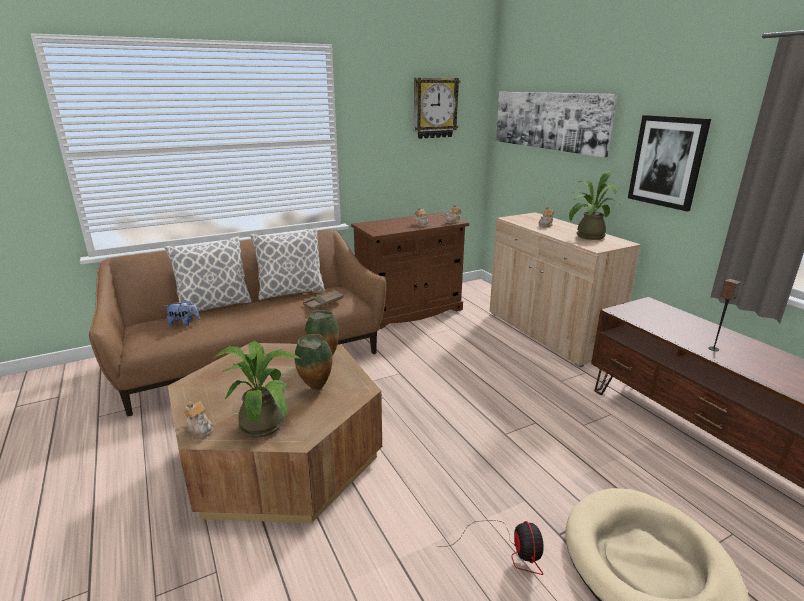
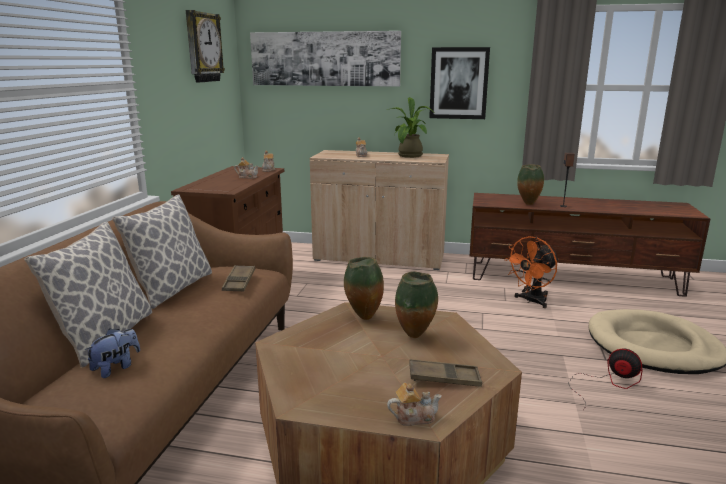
camera: 50 degrees left, 5 degrees down
potted plant [212,341,301,438] -> brown tray [409,359,482,387]
none -> orange fan [504,236,559,308]
none -> vase [517,164,544,205]

